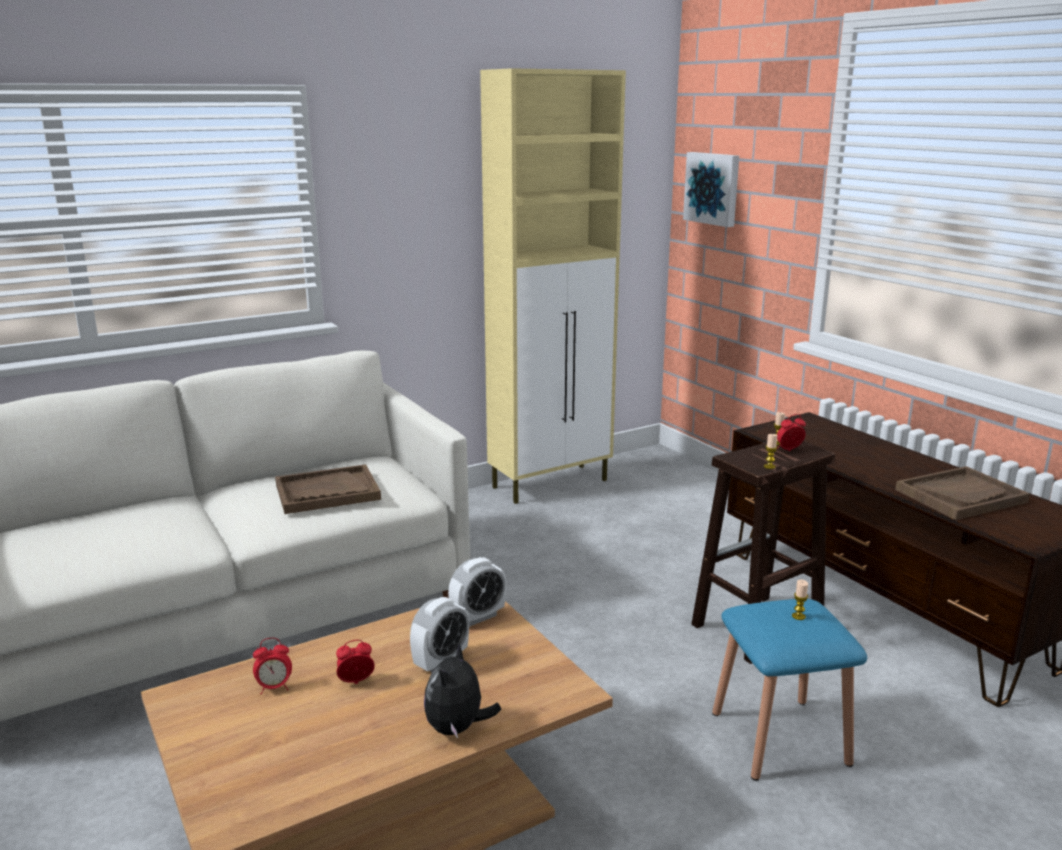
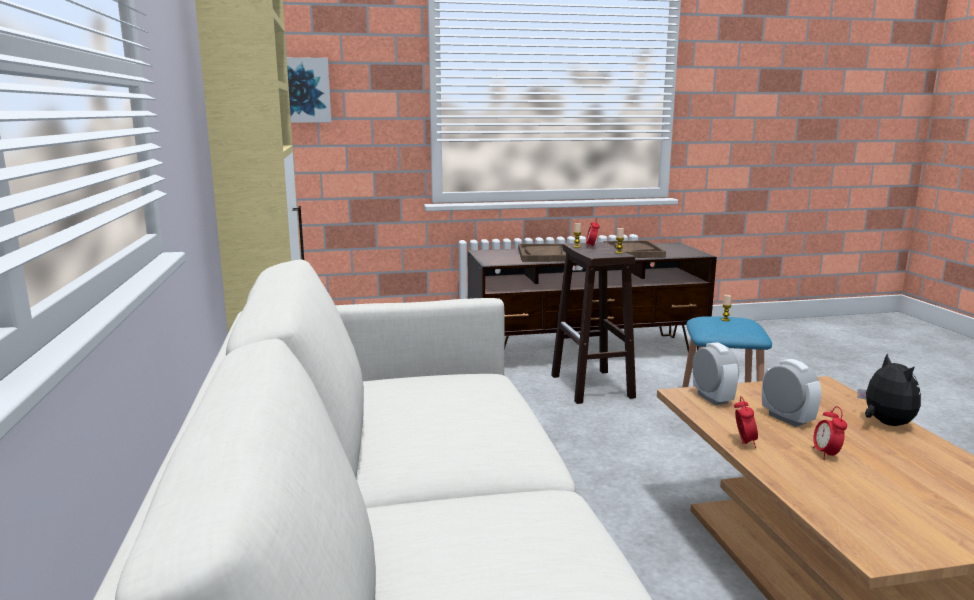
camera: 70 degrees left, 5 degrees down
alarm clock [253,638,292,695] -> alarm clock moved to [734,396,758,448]
brown tray [275,464,381,514] -> brown tray moved to [518,244,566,262]
plush toy [424,643,501,738] -> plush toy turned 135 degrees counterclockwise [858,354,921,426]

